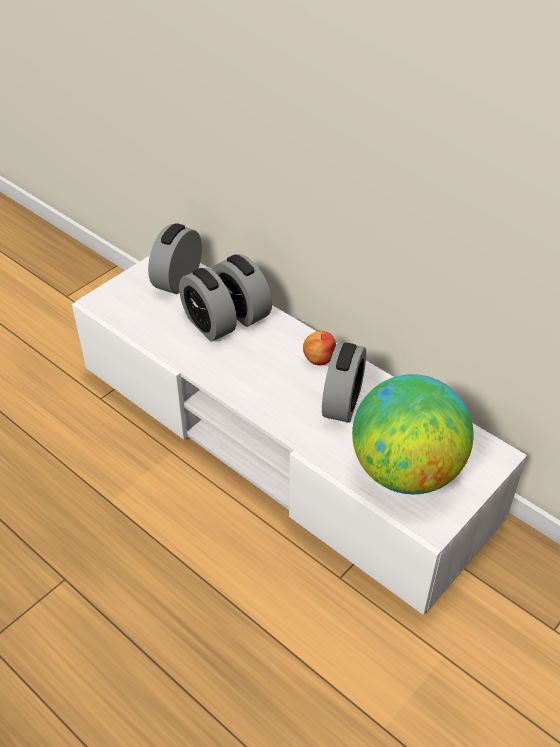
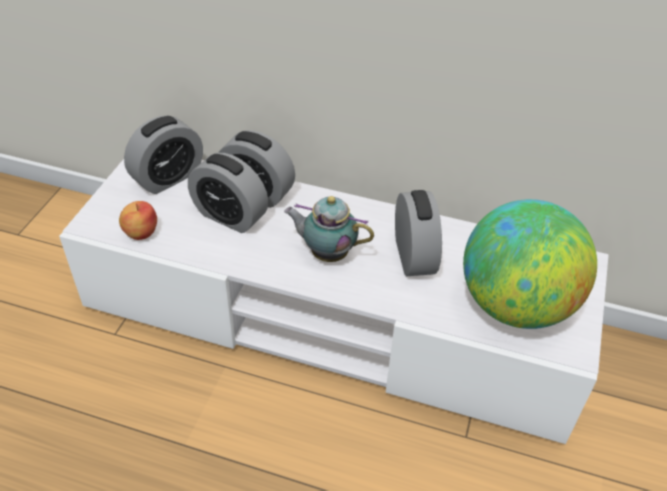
camera: 25 degrees left, 0 degrees up
alarm clock [148,223,202,294] -> alarm clock turned 135 degrees counterclockwise [124,115,203,194]
apple [303,331,336,365] -> apple moved to [119,201,157,240]
none -> teapot [284,196,374,262]

